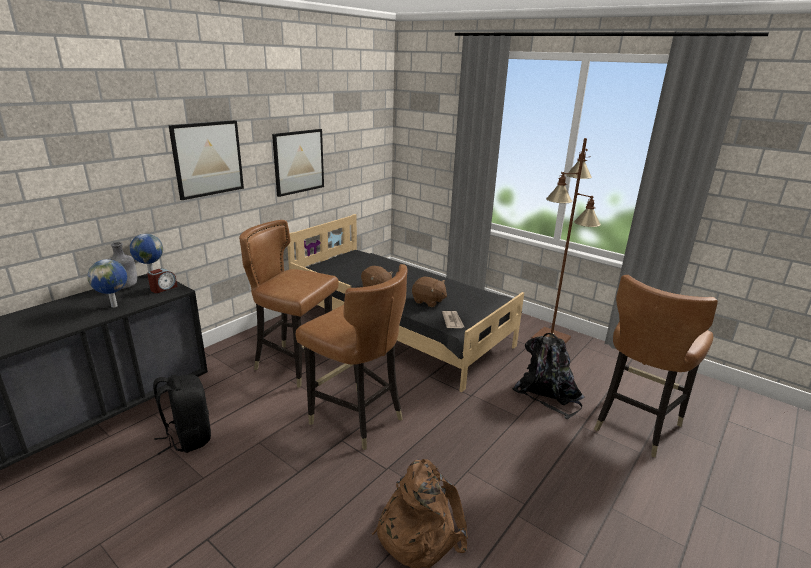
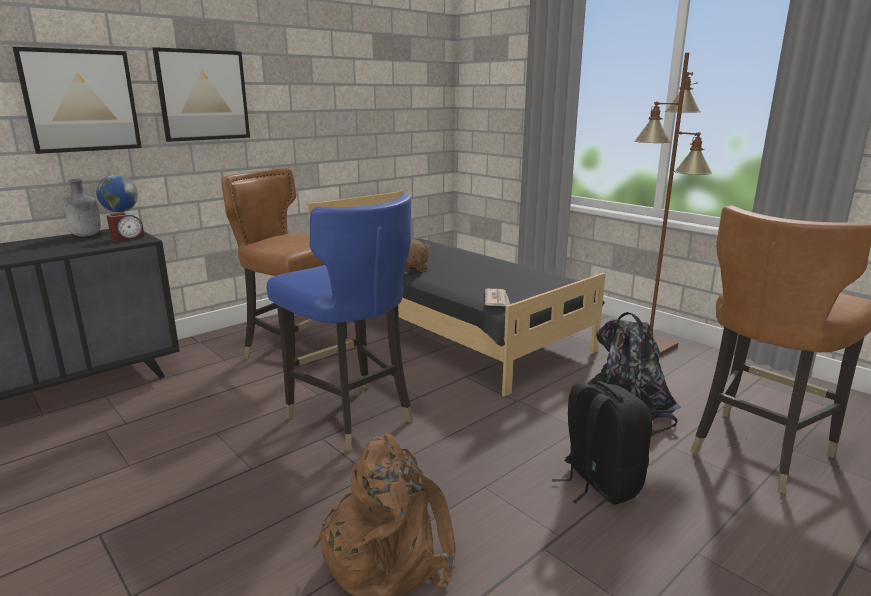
camera: 10 degrees right, 5 degrees down
globe [87,259,127,308] -> none
black backpack [153,375,211,455] -> black backpack moved to [552,381,652,505]
picture [272,129,324,197] -> picture moved to [12,47,142,154]
brown chair [296,264,408,450] -> blue chair [267,194,413,451]
brown plush toy [412,277,447,307] -> none

